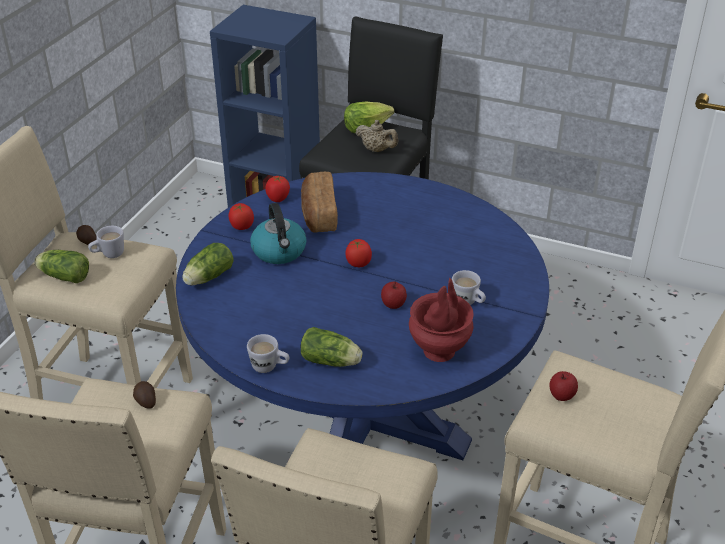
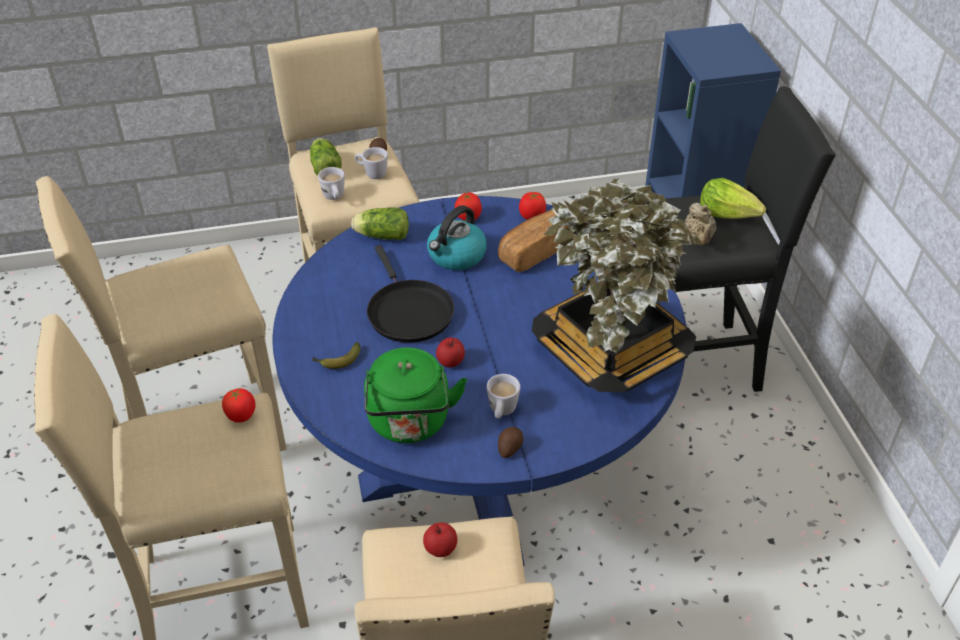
camera: 55 degrees right, 5 degrees up
potato [133,381,156,409] -> potato moved to [498,427,523,458]
white mug [247,334,289,373] -> white mug moved to [318,167,345,200]
lettuce [301,327,363,367] -> banana [312,342,361,369]
tomato [345,239,372,267] -> tomato moved to [222,388,256,423]
red vase [409,278,474,362] -> green kettle [364,347,467,443]
none -> black frying pan [367,245,454,343]
none -> potted plant [532,179,710,392]

